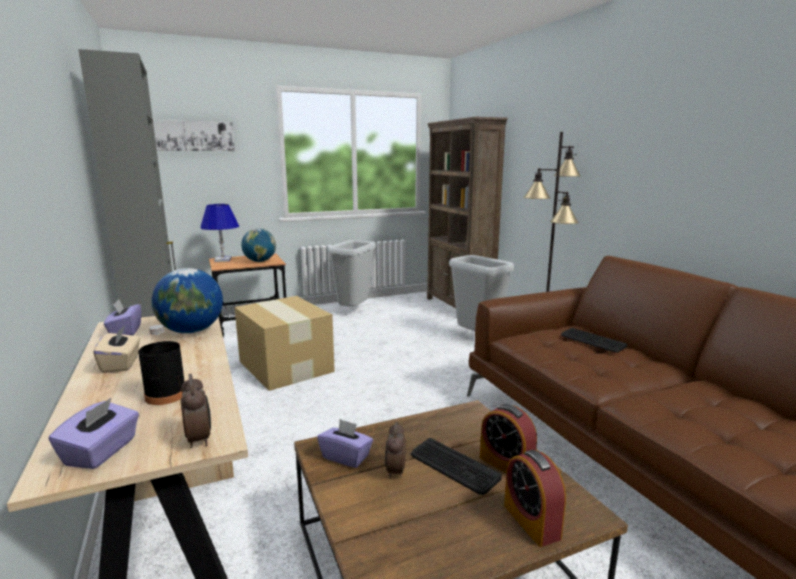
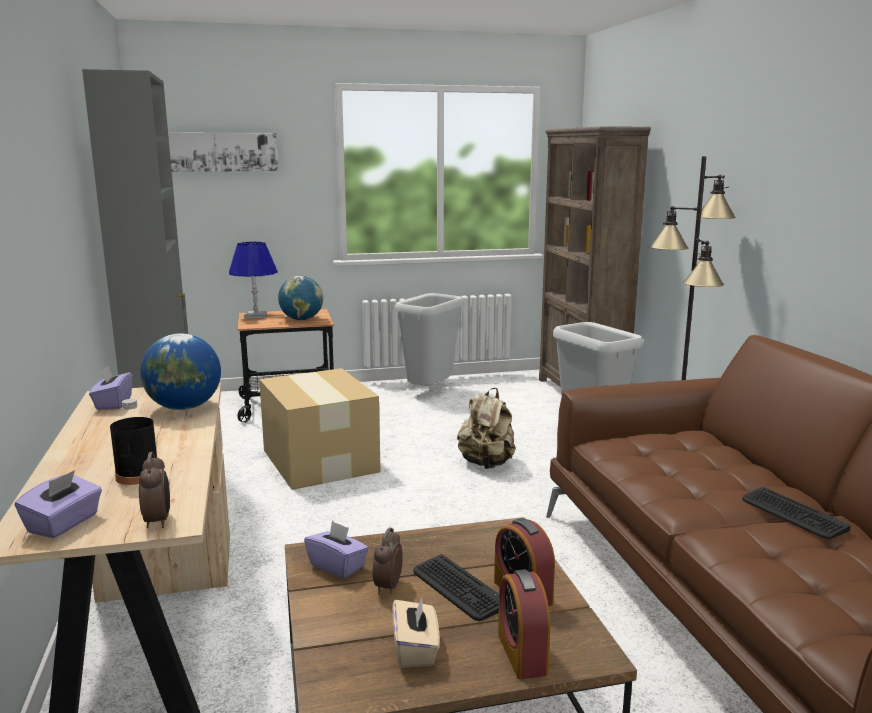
camera: 10 degrees right, 0 degrees up
beige tissue box [93,325,140,373] -> beige tissue box moved to [392,595,440,668]
keyboard [561,328,627,352] -> keyboard moved to [742,487,851,539]
none -> beige backpack [457,388,516,469]

